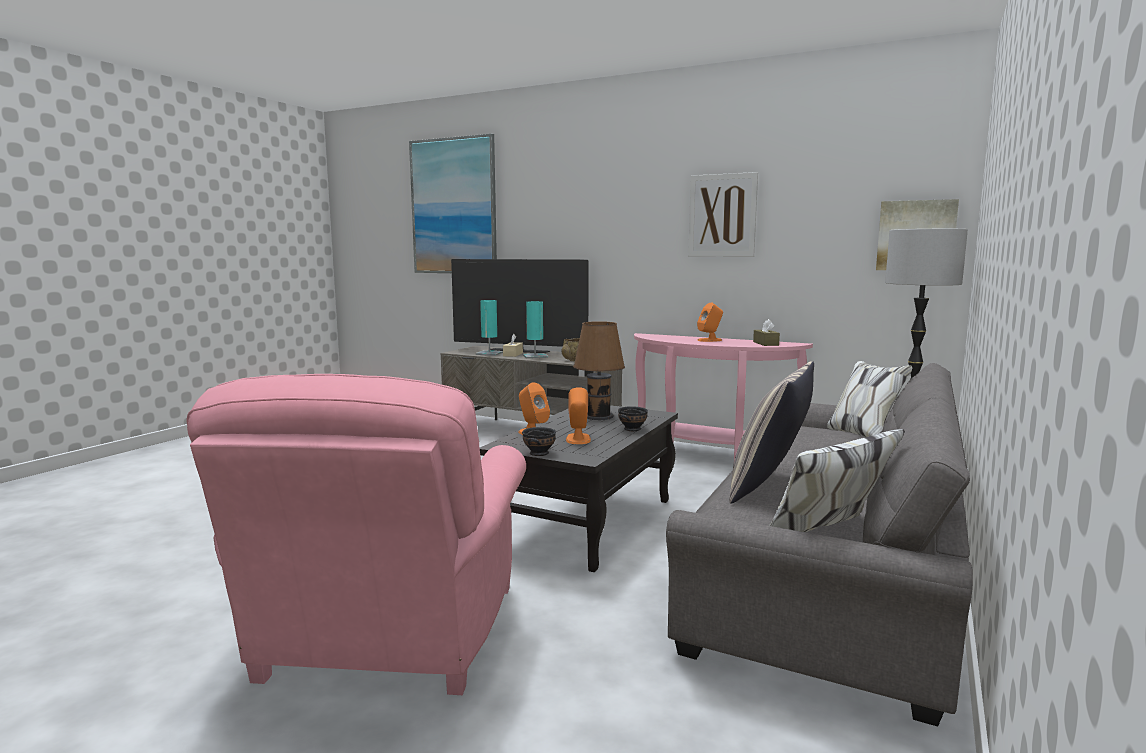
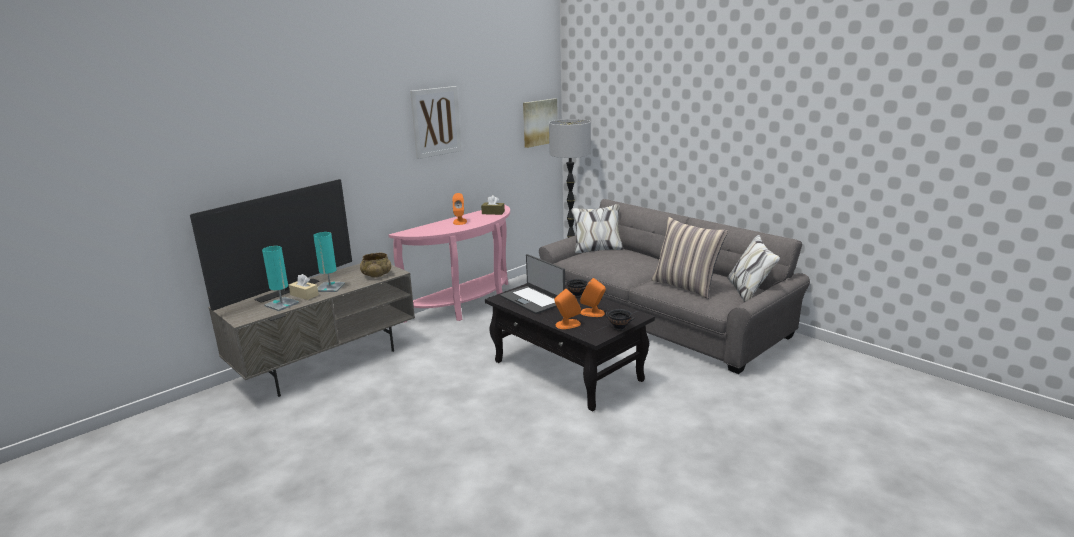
camera: 70 degrees left, 10 degrees up
pink armchair [187,374,526,695] -> none
picture [409,134,497,273] -> none
brown table lamp [573,321,625,420] -> laptop [500,254,565,314]

